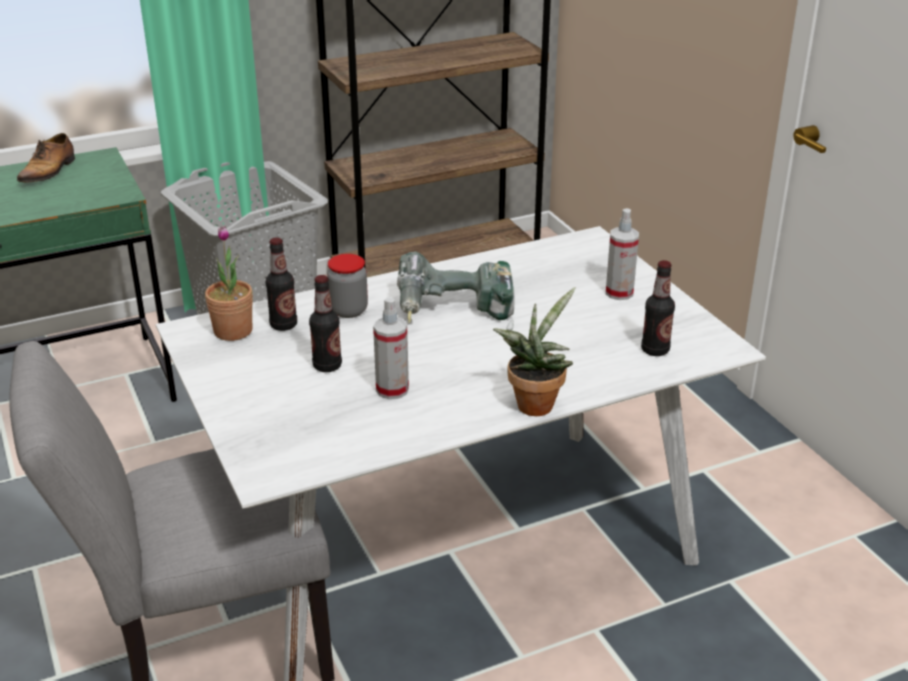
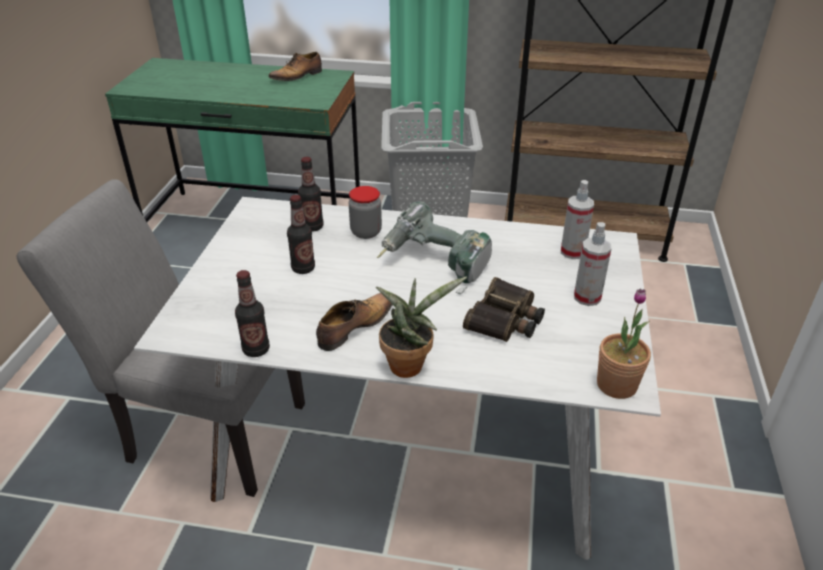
camera: 35 degrees right, 5 degrees up
potted plant [205,226,253,341] -> potted plant moved to [597,289,651,399]
spray bottle [373,297,409,399] -> spray bottle moved to [561,180,594,259]
bottle [641,260,675,356] -> bottle moved to [235,270,270,357]
none -> shoe [316,293,392,351]
none -> binoculars [463,277,545,342]

